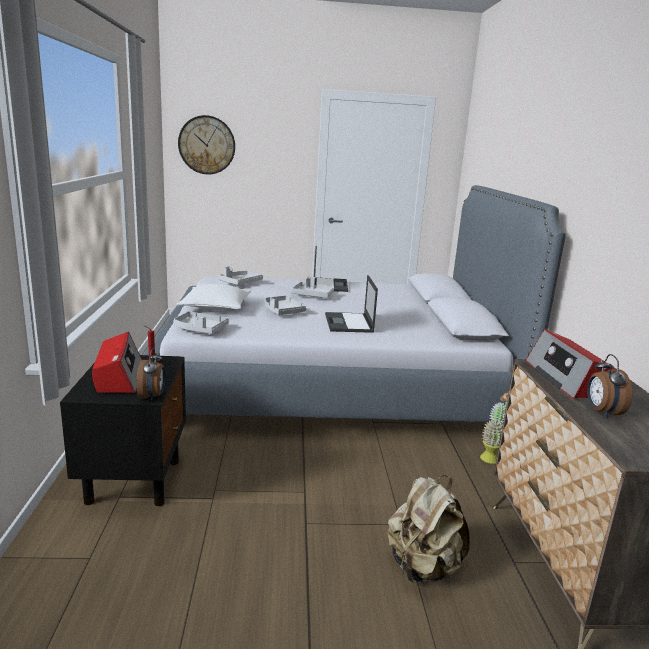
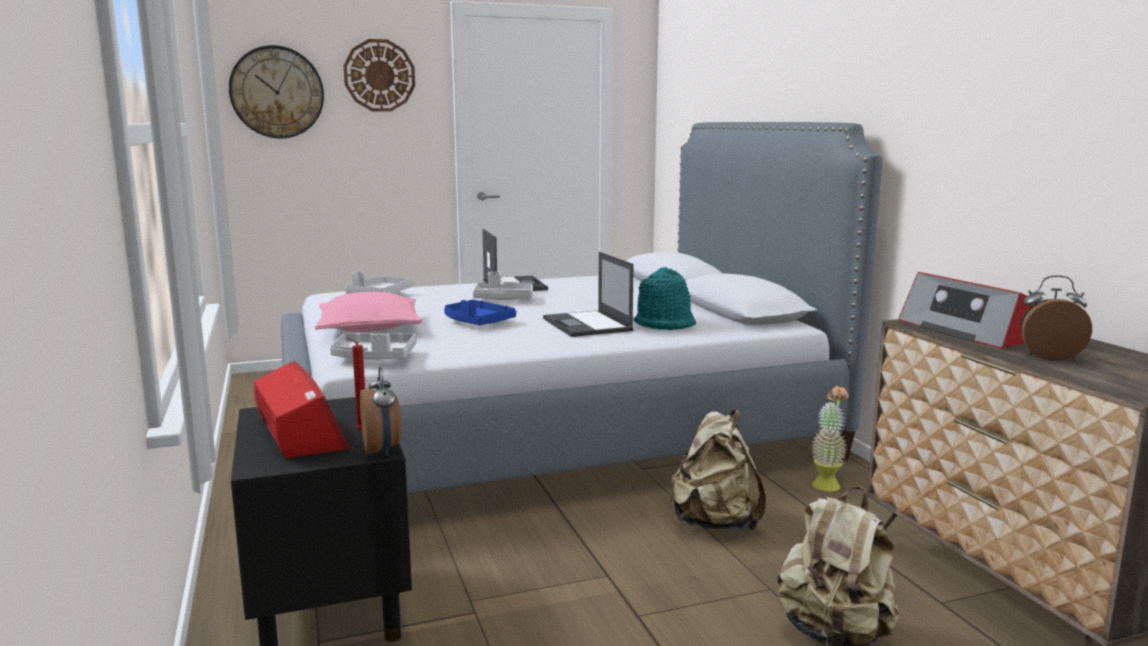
camera: 15 degrees left, 5 degrees down
white pillow [176,284,251,310] -> pink pillow [315,292,423,332]
grey tray [265,296,306,315] -> blue tray [444,300,516,325]
alarm clock [587,354,632,418] -> alarm clock turned 120 degrees clockwise [1021,275,1092,361]
none -> wall clock [343,39,415,112]
none -> turquoise hat [634,267,696,330]
none -> beige backpack [669,410,766,531]

